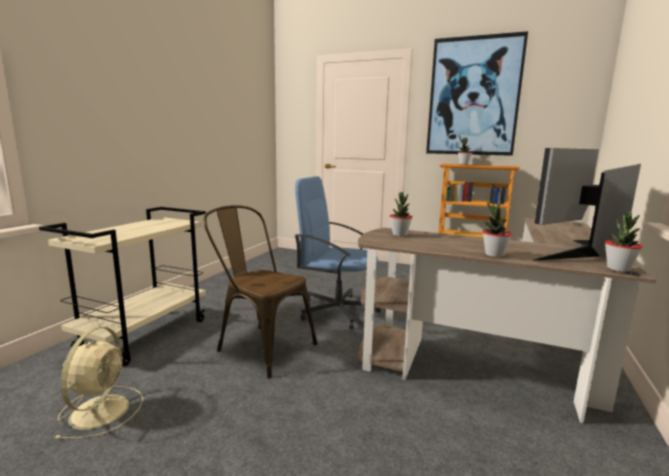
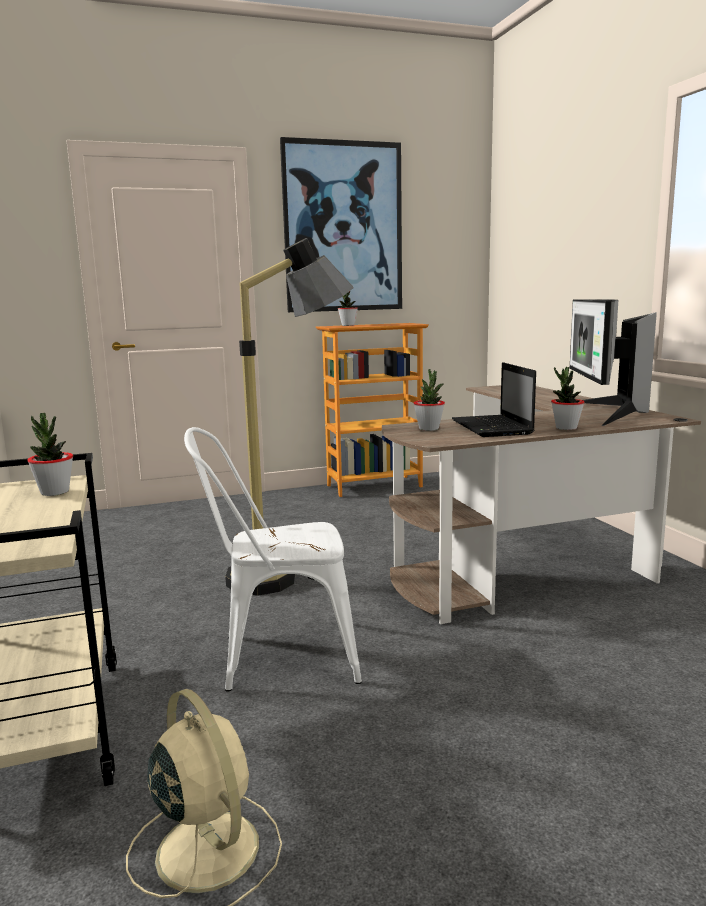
camera: 40 degrees left, 0 degrees up
brown chair [204,205,318,379] -> white chair [184,427,362,692]
blue office chair [294,176,381,329] -> floor lamp [225,238,354,596]
potted plant [605,212,643,272] -> potted plant moved to [27,413,73,496]
none -> laptop [452,362,536,437]

